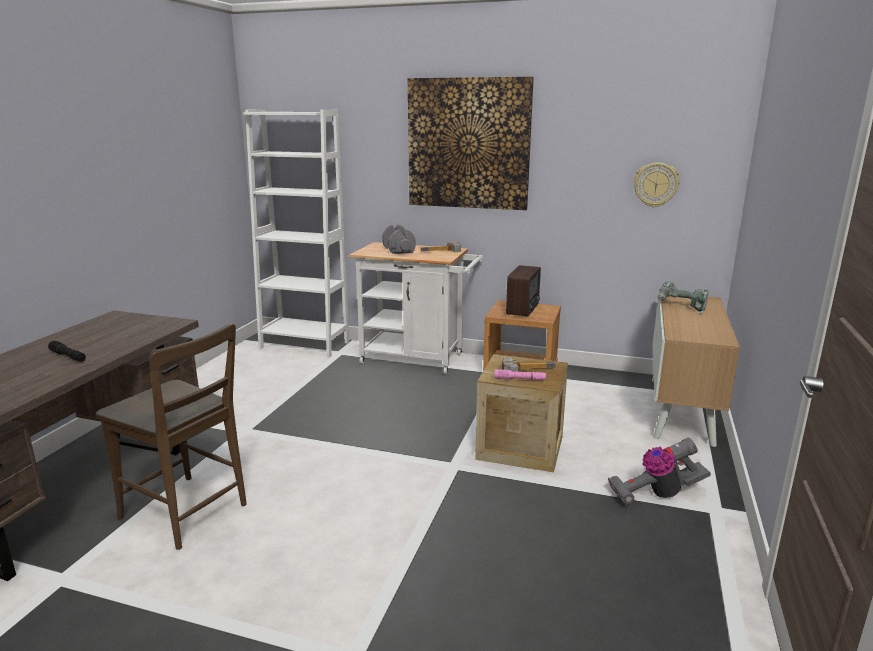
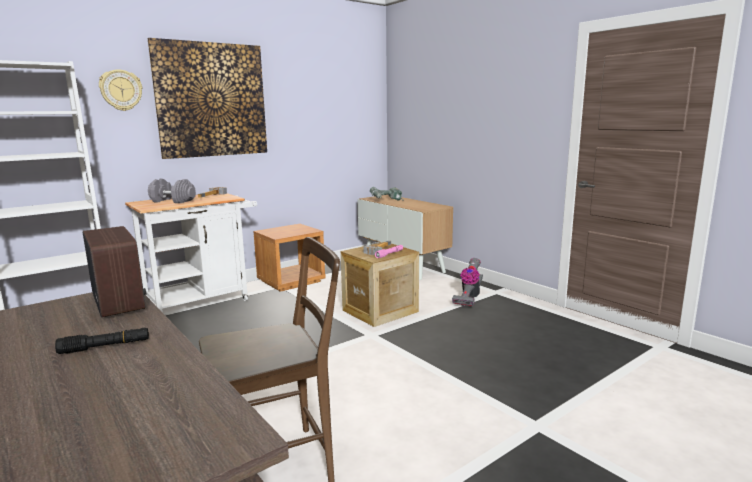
camera: 55 degrees left, 5 degrees down
radio [506,265,541,316] -> radio moved to [83,226,147,317]
wall clock [634,163,680,207] -> wall clock moved to [99,69,142,111]

